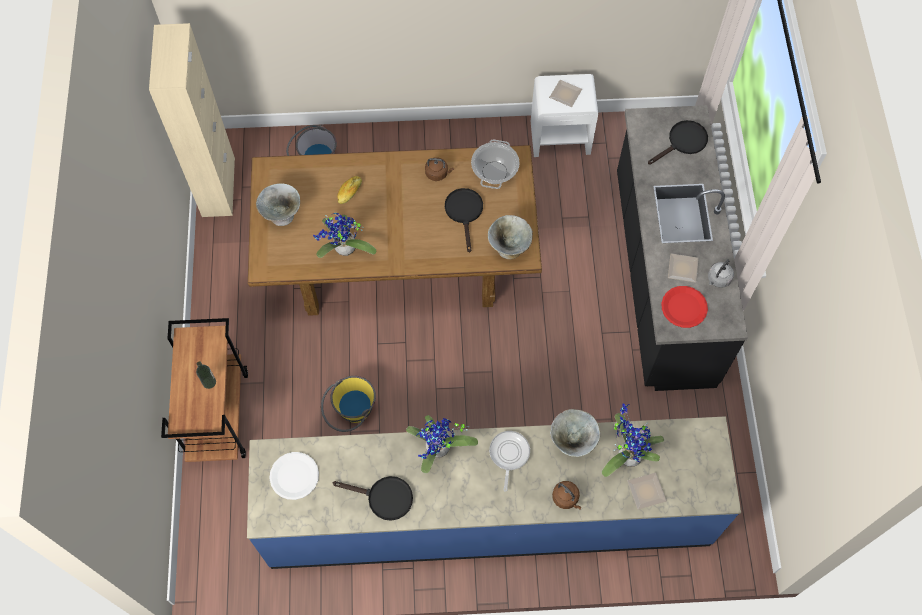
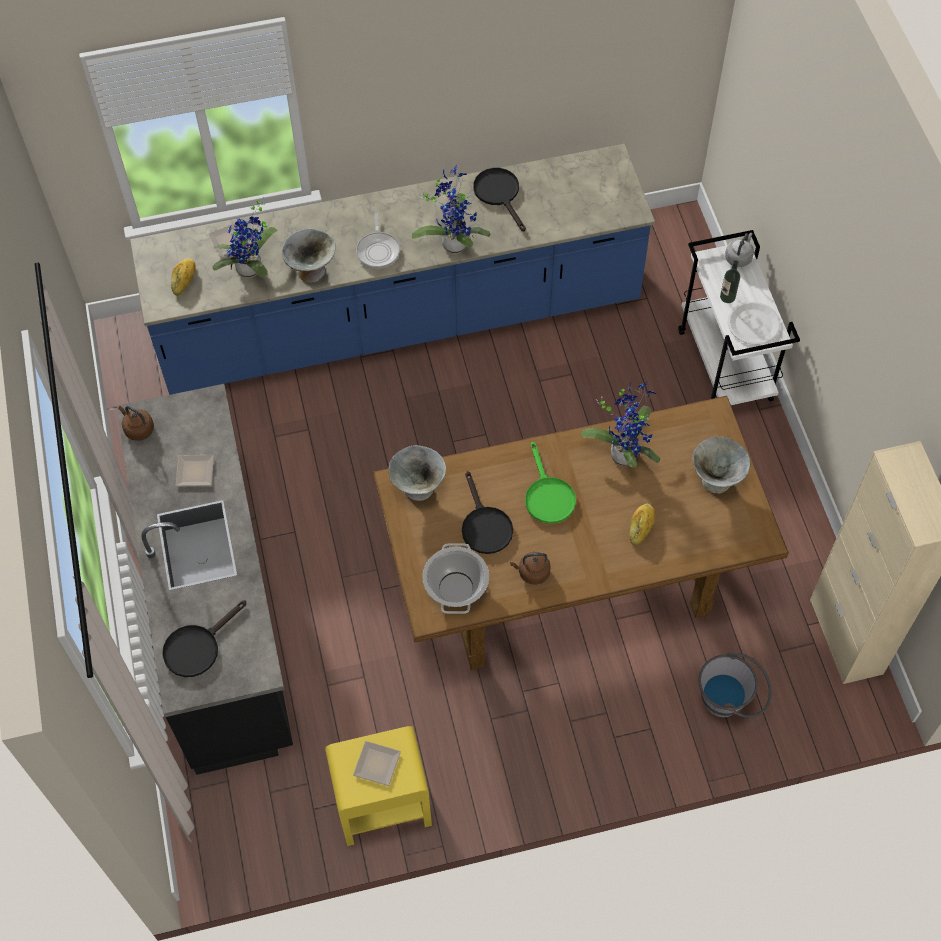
camera: 170 degrees right, 5 degrees down
brown cart [161,318,248,462] -> white cart [678,230,800,405]
white plate [269,452,319,500] -> white plate moved to [728,301,781,345]
yellow bucket [321,376,376,432] -> none
black frying pan [332,476,413,521] -> black frying pan turned 60 degrees clockwise [473,168,526,232]
white nightstand [531,74,598,157] -> yellow nightstand [325,726,432,846]
brown kettle [552,481,582,510] -> brown kettle moved to [118,406,154,441]
red plate [661,286,708,328] -> none
grey kettle [708,259,734,288] -> grey kettle moved to [725,233,754,267]
none -> bread [171,258,196,295]
none -> green frying pan [525,442,576,524]

